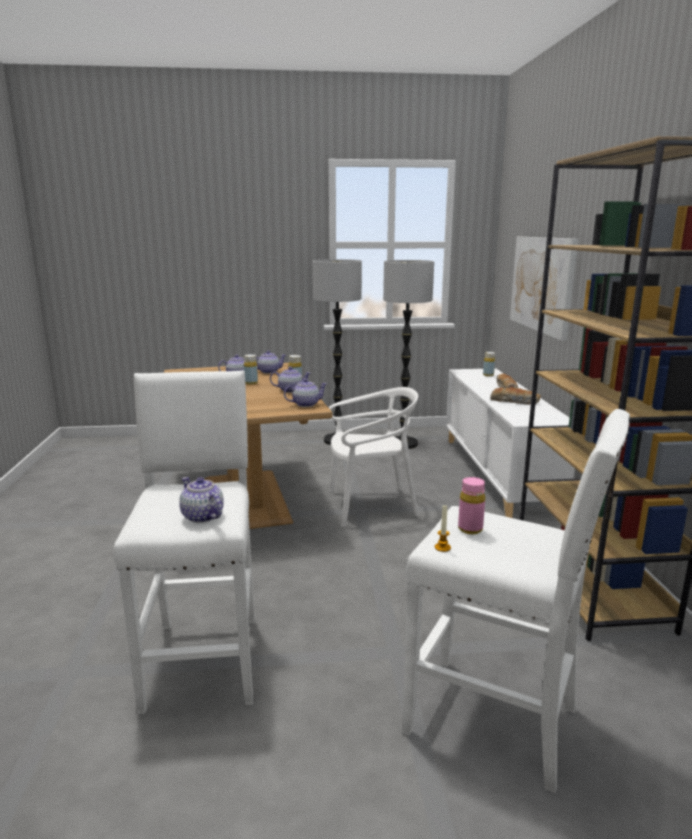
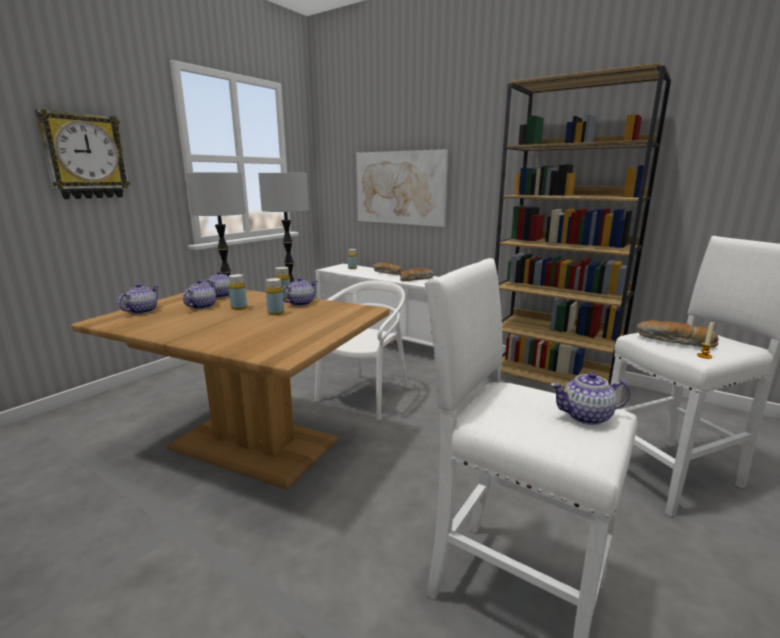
camera: 50 degrees left, 0 degrees up
teapot [284,379,327,407] -> teapot moved to [118,284,159,314]
pink bottle [458,477,485,535] -> bread [637,320,719,347]
none -> wall clock [35,109,130,199]
none -> yellow bottle [266,278,284,315]

